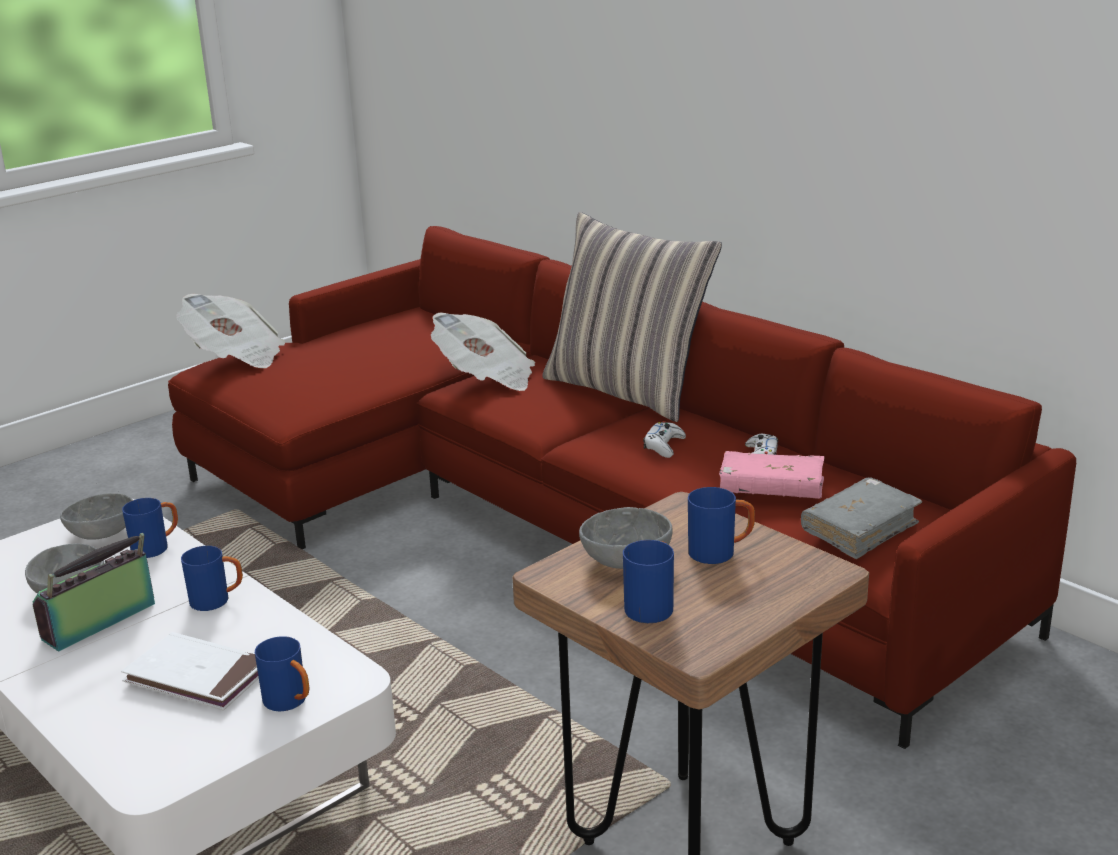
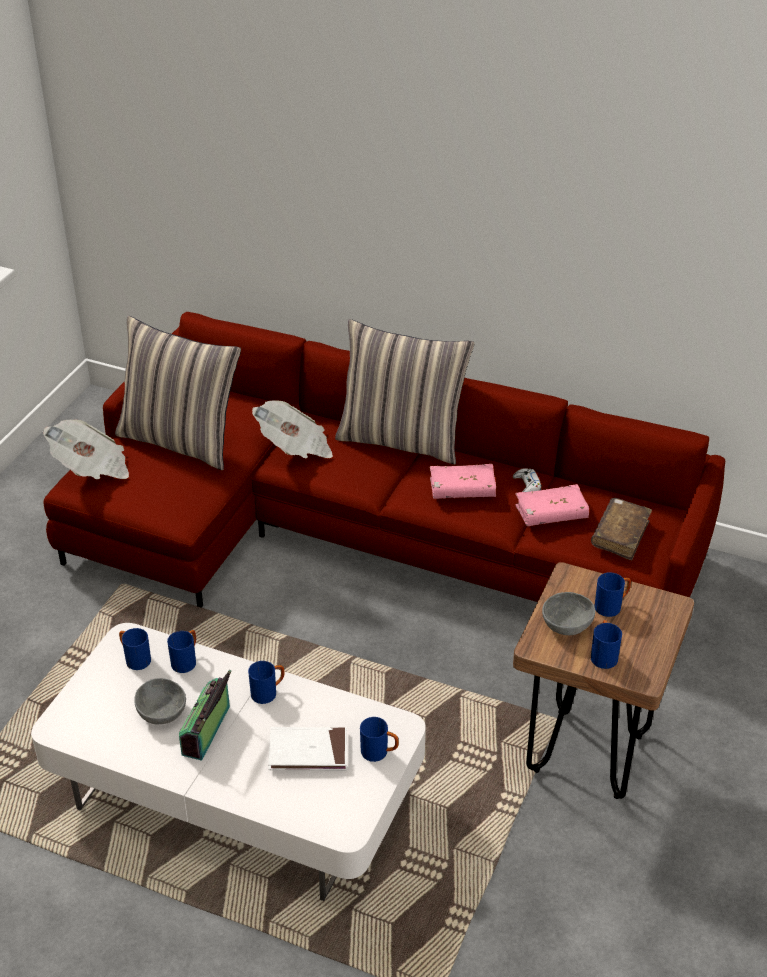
camera: 25 degrees left, 15 degrees up
grey bowl [60,493,133,540] -> blue mug [119,628,151,670]
white game controller [643,421,686,458] -> pink book [430,464,496,499]
grey book [801,477,922,559] -> brown book [591,498,652,560]
none -> pillow [115,316,241,470]

